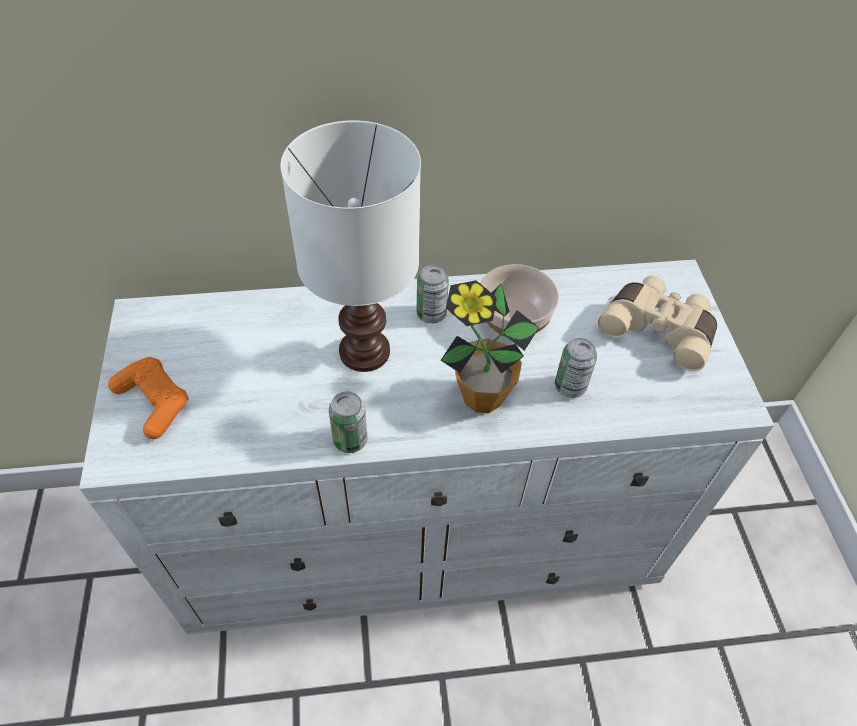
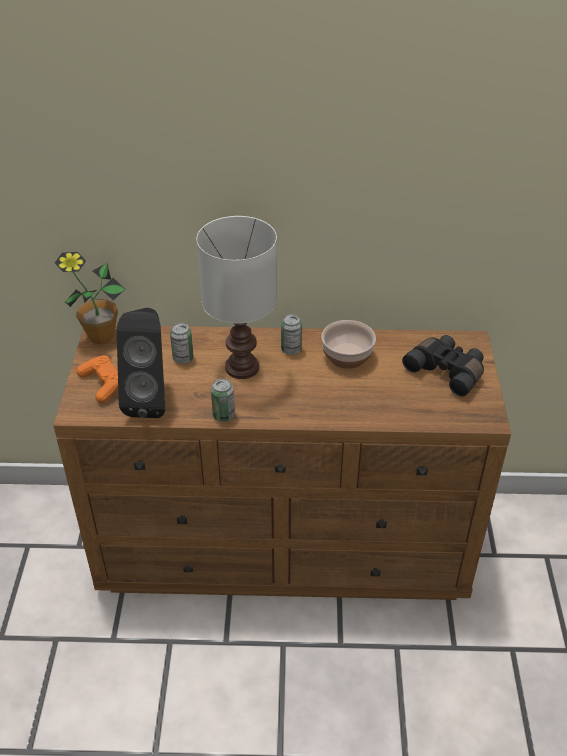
camera: 10 degrees right, 10 degrees down
white dresser [79,260,774,635] -> brown dresser [53,325,511,600]
potted plant [440,280,539,413] -> potted plant moved to [55,252,125,345]
can [555,338,597,398] -> can moved to [170,323,194,364]
beige binoculars [598,276,717,372] -> black binoculars [402,335,484,397]
none -> black speaker [117,308,165,418]

